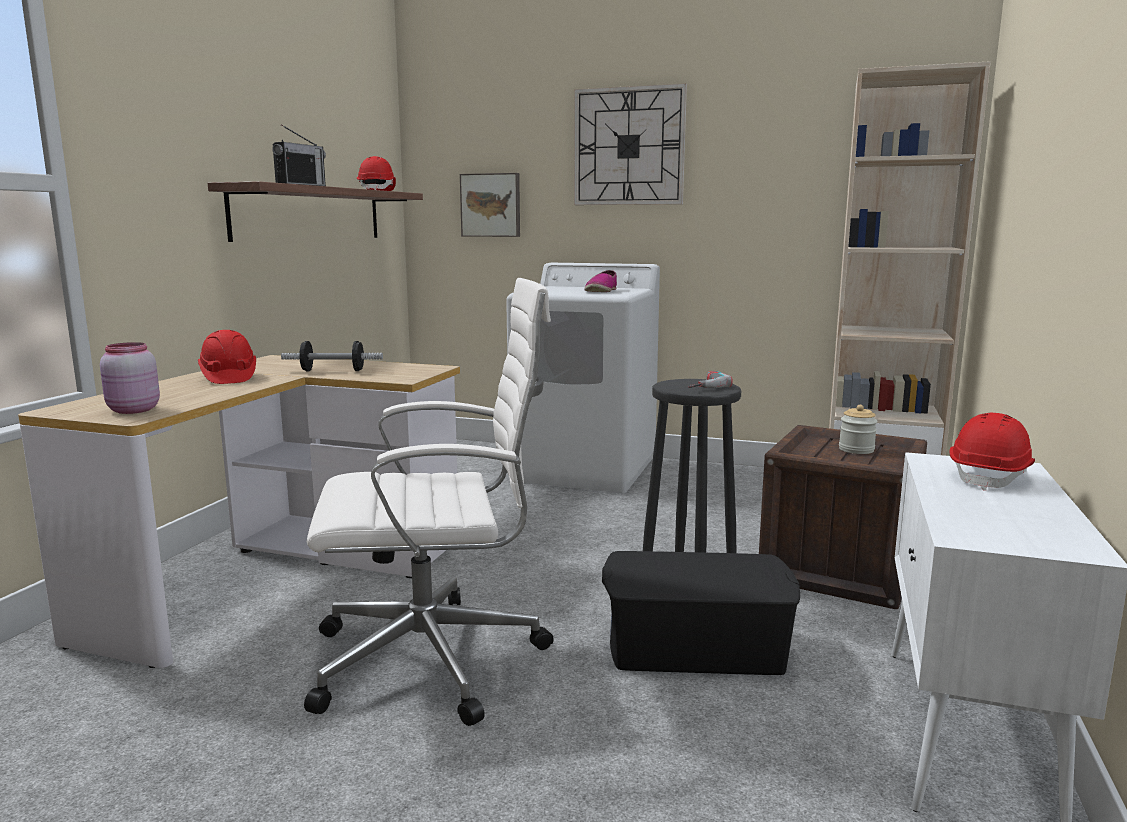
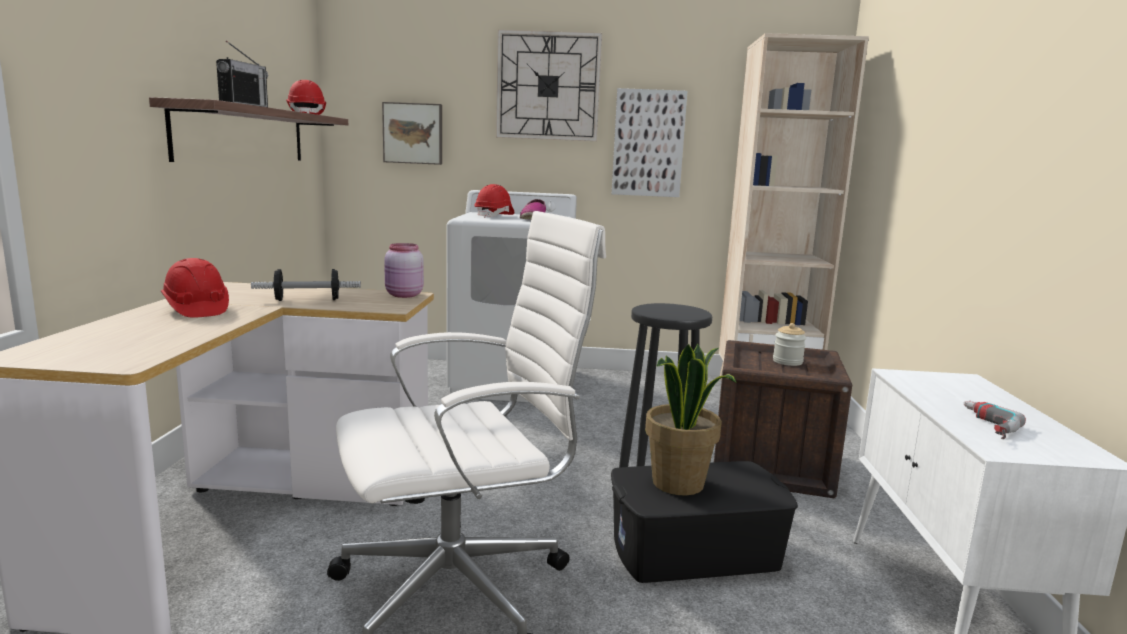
camera: 15 degrees left, 0 degrees up
pink jar [100,342,160,414] -> pink jar moved to [384,243,424,298]
power drill [688,371,733,388] -> power drill moved to [964,401,1026,439]
red hard hat [949,412,1035,491] -> red hard hat moved to [474,184,514,218]
none -> picture [612,88,687,197]
none -> potted plant [645,344,737,495]

